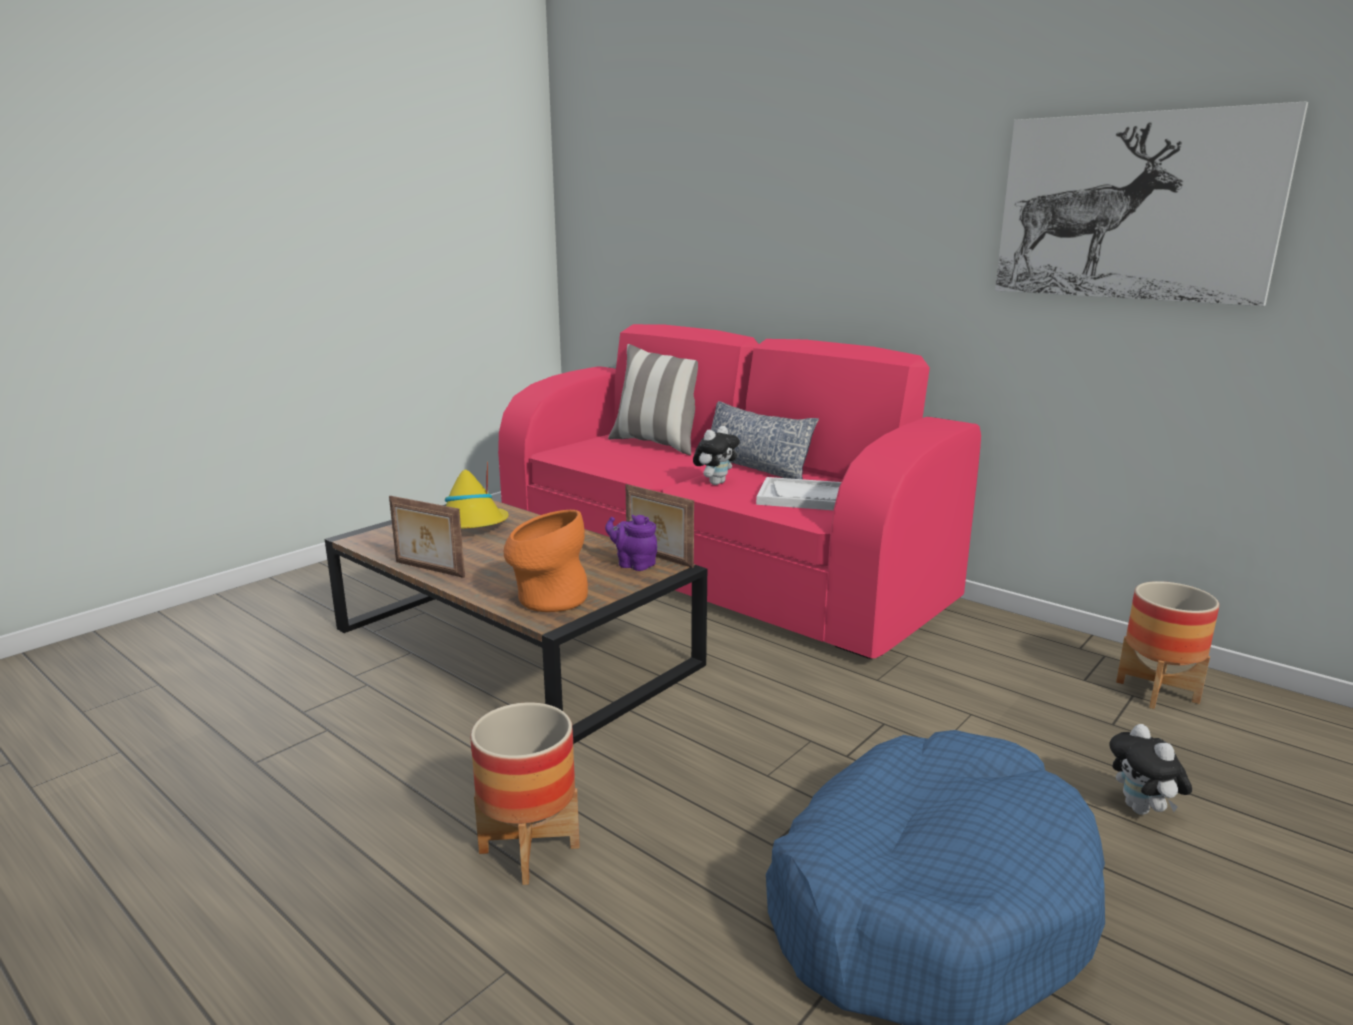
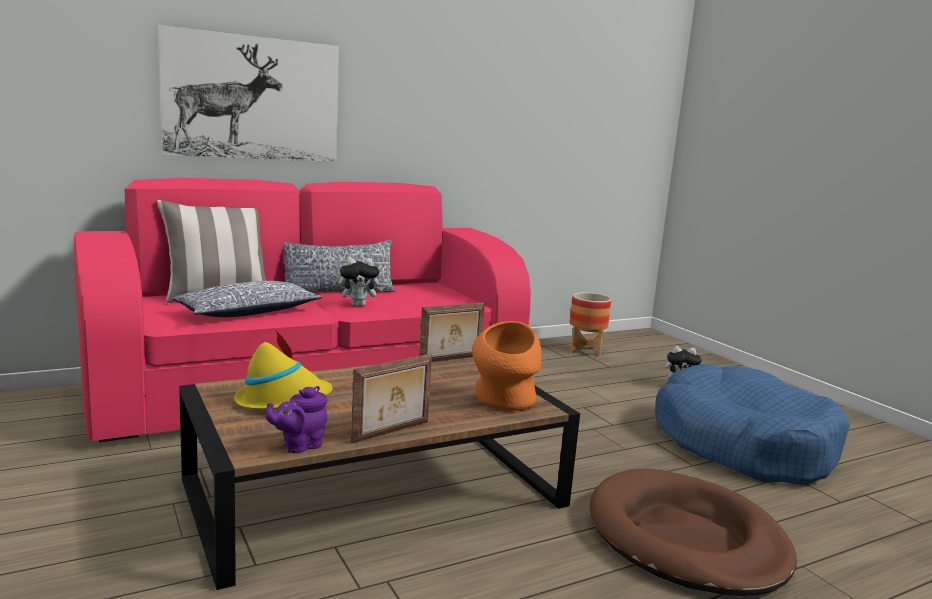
camera: 70 degrees left, 5 degrees down
planter [470,703,580,885] -> brown dog bed [590,468,797,596]
purple teapot [605,515,657,571] -> purple teapot moved to [265,386,327,453]
plush toy [693,426,740,485] -> plush toy turned 105 degrees clockwise [339,257,384,307]
white tray [756,477,841,510] -> none
picture [995,101,1308,306] -> picture moved to [158,25,339,162]
none -> pillow [172,281,323,317]

